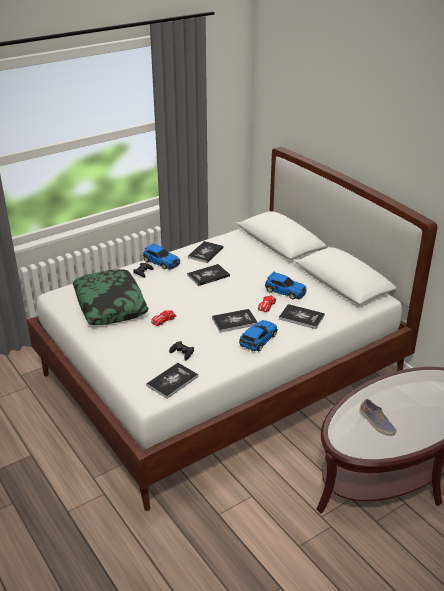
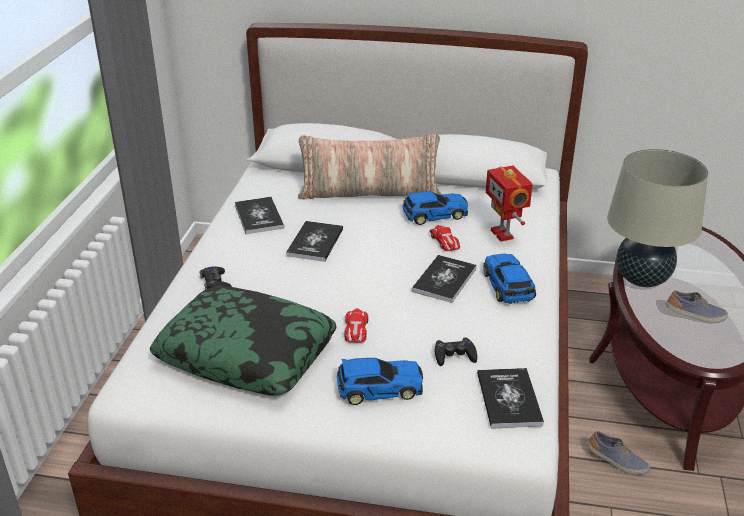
camera: 45 degrees left, 0 degrees up
toy car [143,243,180,270] -> toy car moved to [337,358,423,405]
book [279,304,325,329] -> toy robot [486,166,533,242]
none -> pillow [298,134,441,199]
none -> shoe [587,431,650,475]
none -> beige table lamp [607,149,708,287]

